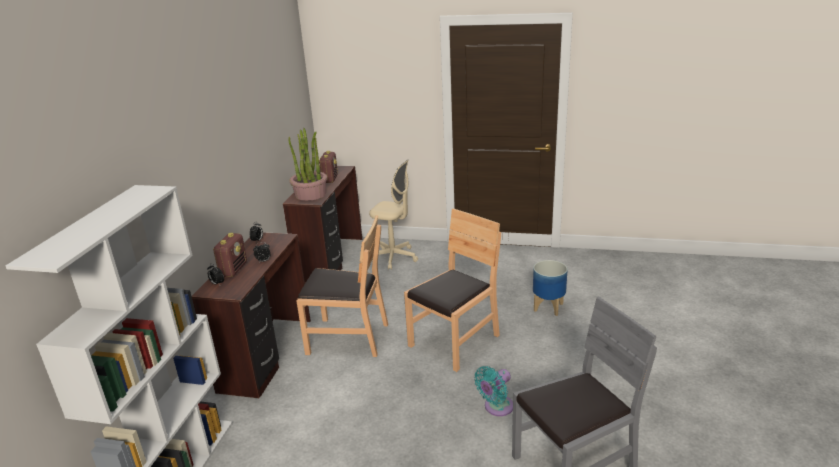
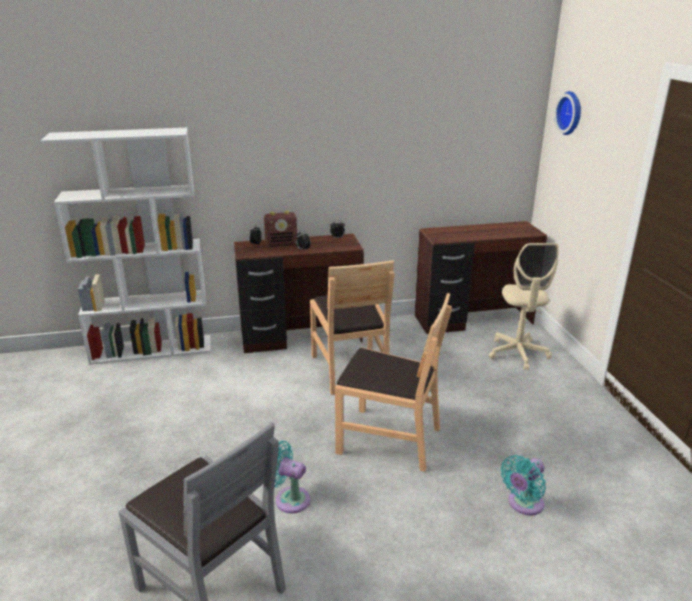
camera: 65 degrees right, 0 degrees up
potted plant [289,128,327,201] -> none
radio [319,151,338,183] -> none
planter [533,260,568,316] -> turquoise fan [501,455,546,515]
none -> wall clock [554,91,581,135]

